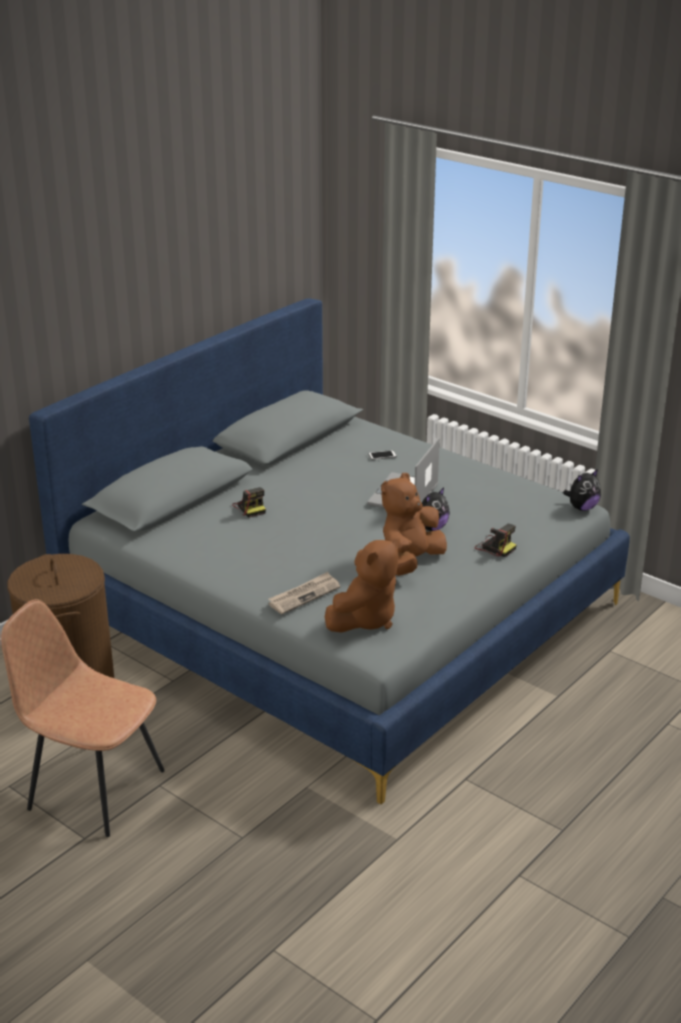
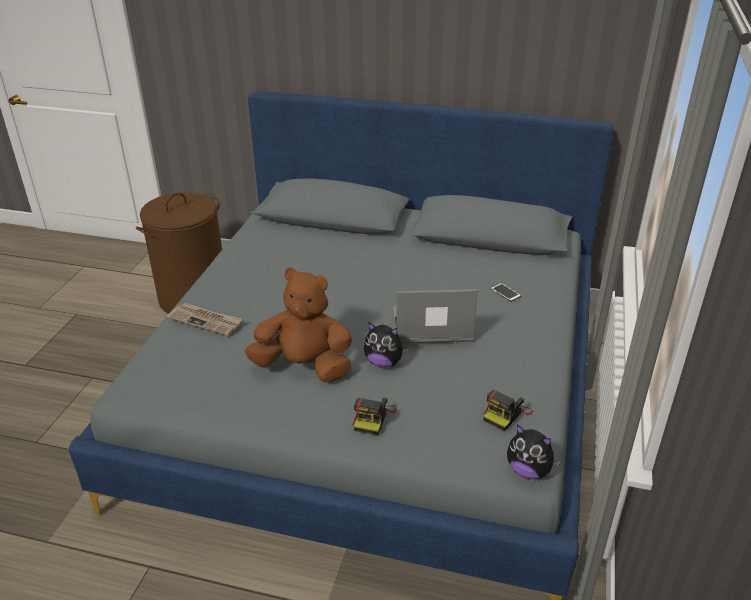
camera: 65 degrees right, 5 degrees up
brown chair [1,599,165,837] -> none
camera [232,487,266,518] -> camera moved to [483,390,533,431]
brown plush toy [325,538,400,632] -> none

